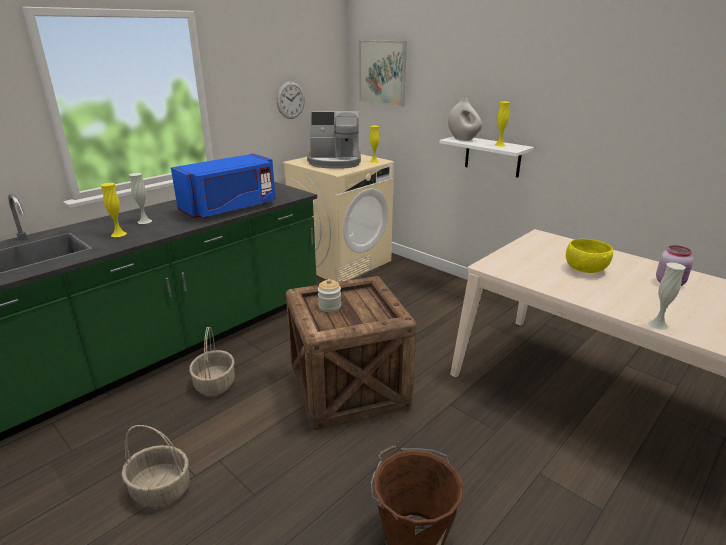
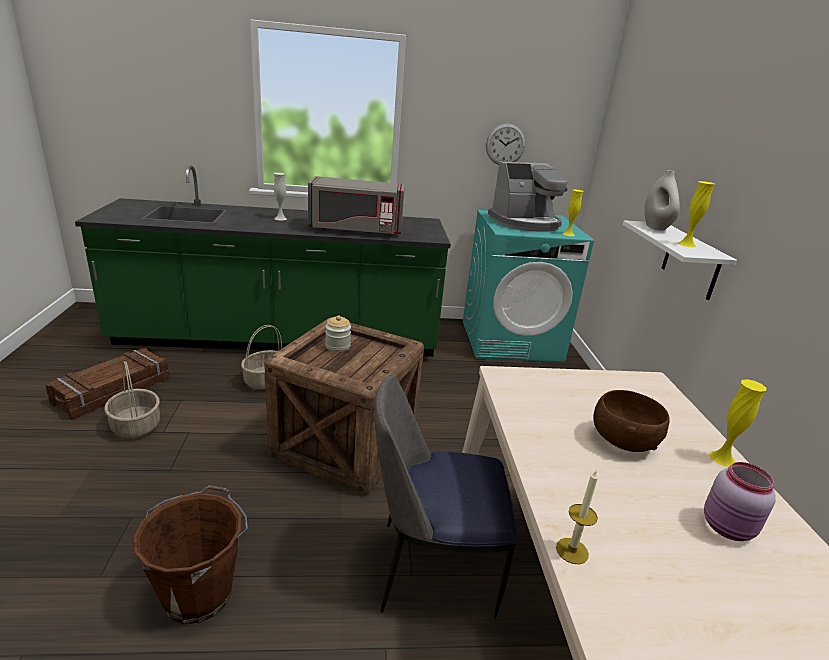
camera: 40 degrees right, 0 degrees up
yellow vase [100,183,127,237] -> yellow vase moved to [709,379,766,467]
blue microwave [171,154,276,218] -> grey microwave [308,176,405,236]
beige washing machine [282,154,394,282] -> turquoise washing machine [463,210,594,362]
coffee machine [307,111,361,169] -> coffee machine turned 60 degrees counterclockwise [488,162,568,232]
picture [359,40,407,107] -> none
yellow bowl [566,239,613,273] -> brown bowl [593,390,670,452]
white vase [648,262,686,330] -> candle [556,469,598,564]
none -> crate [46,348,170,420]
none -> chair [374,374,518,618]

